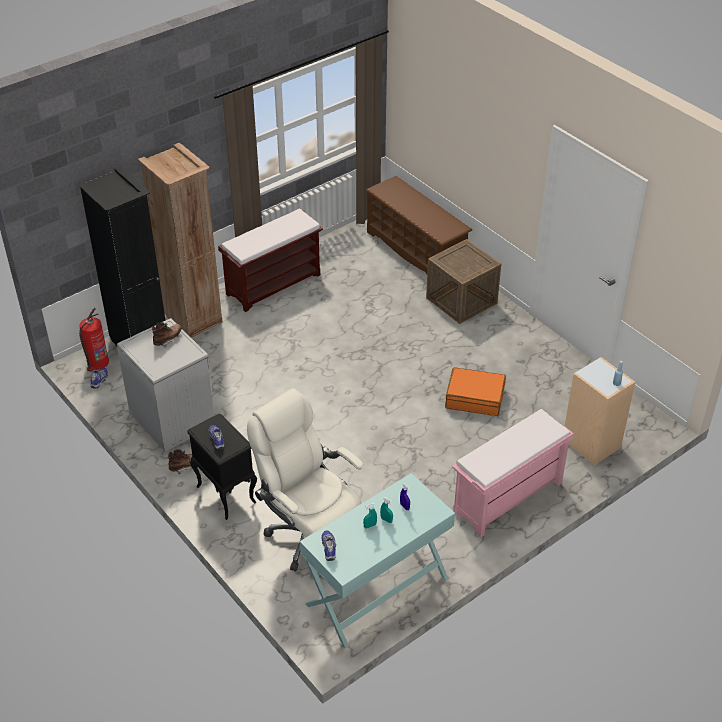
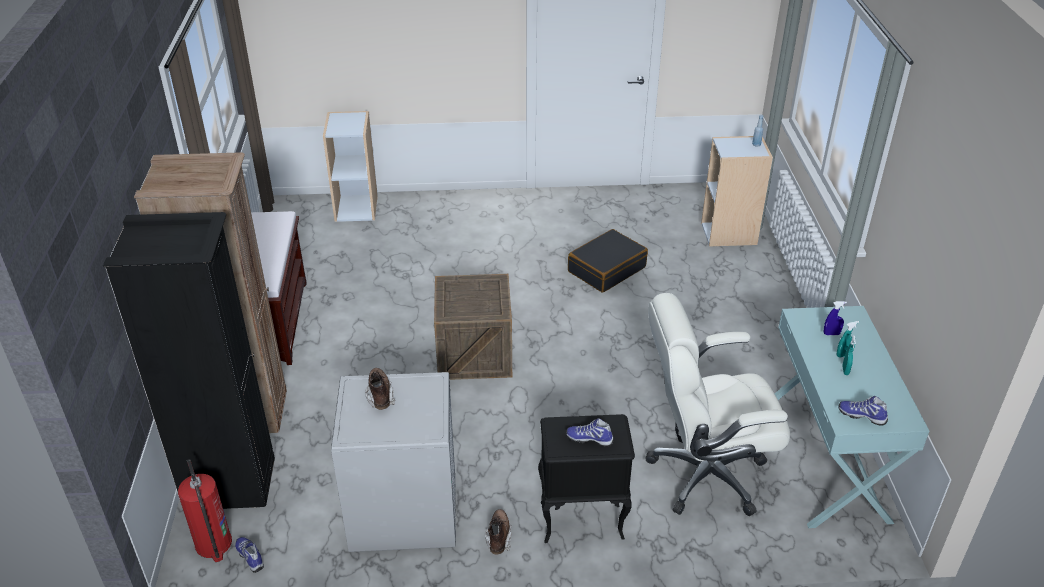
camera: 55 degrees left, 5 degrees down
brown shoe rack [366,176,472,274] -> bookcase [323,111,378,222]
crate [426,239,501,324] -> crate moved to [434,274,512,380]
orange suitcase [445,367,506,416] -> black suitcase [568,229,648,293]
pink bench [452,409,574,538] -> none

